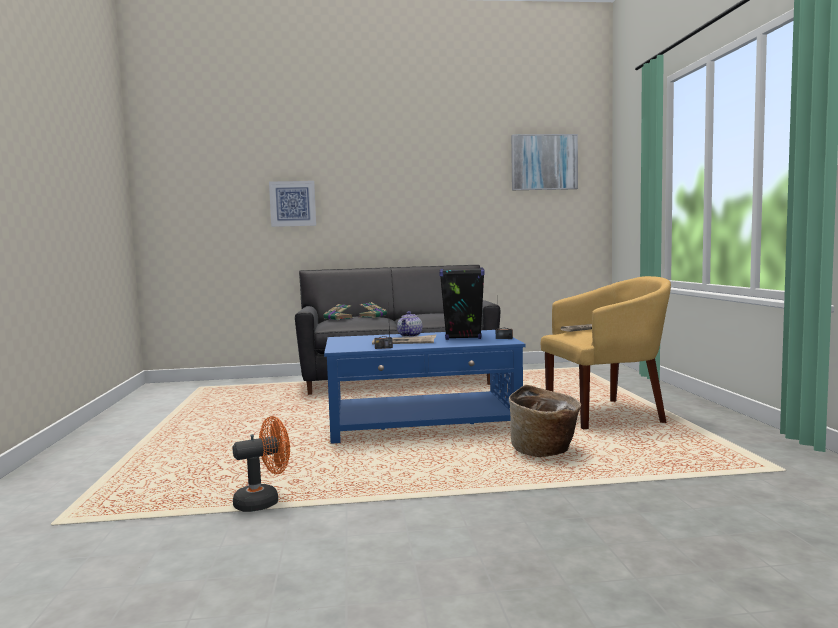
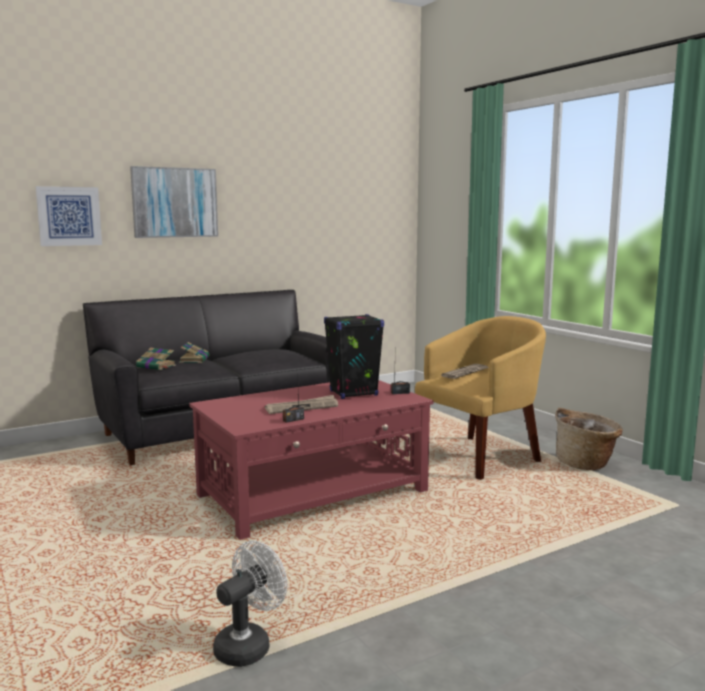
camera: 25 degrees left, 5 degrees up
orange fan [233,416,290,512] -> white fan [213,541,287,667]
blue coffee table [324,330,525,444] -> red coffee table [189,380,433,540]
teapot [397,311,422,337] -> none
basket [509,385,581,457] -> basket moved to [555,408,623,470]
picture [511,134,578,190] -> picture moved to [130,166,218,238]

